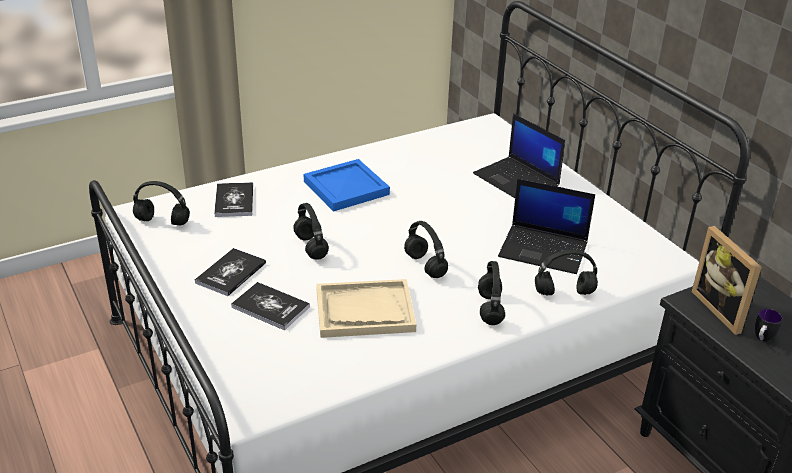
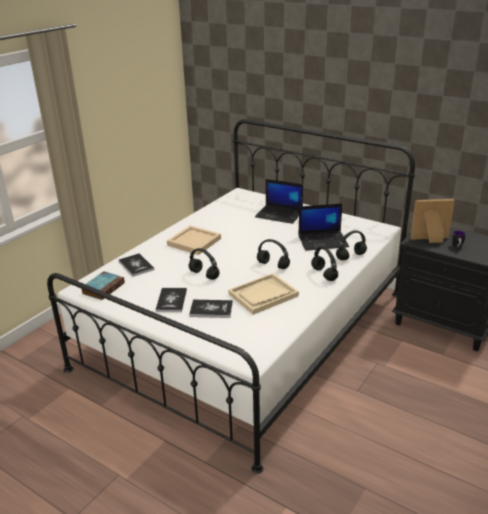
camera: 25 degrees left, 5 degrees down
black headphones [133,181,190,226] -> book [81,271,125,300]
blue tray [304,159,390,212] -> beige tray [167,226,221,255]
picture frame [692,226,762,335] -> picture frame turned 135 degrees clockwise [410,199,455,243]

